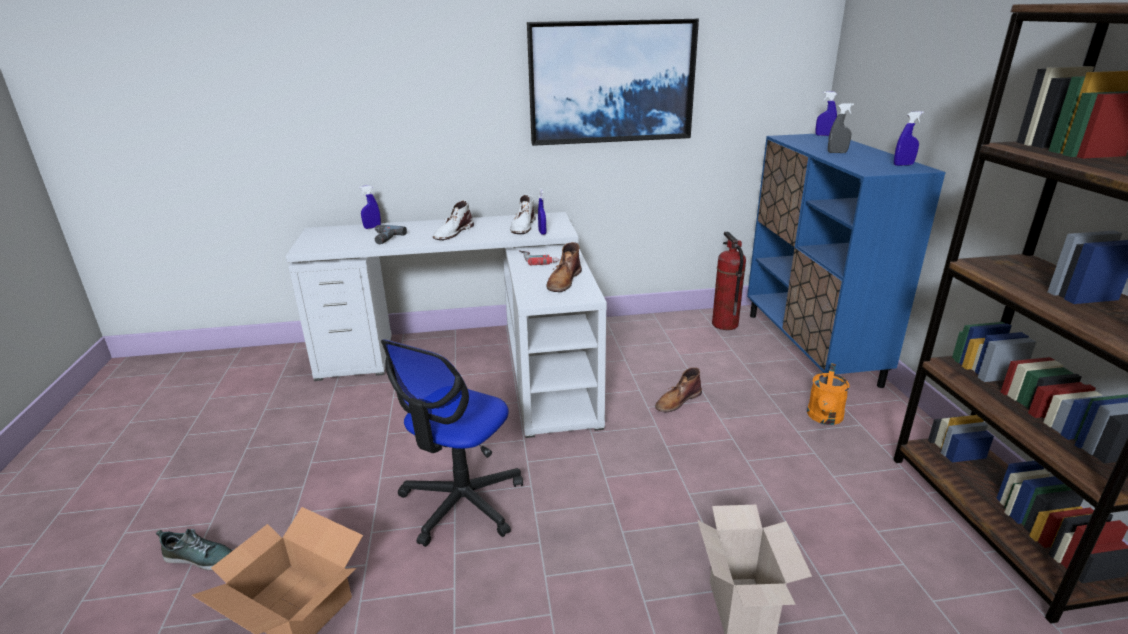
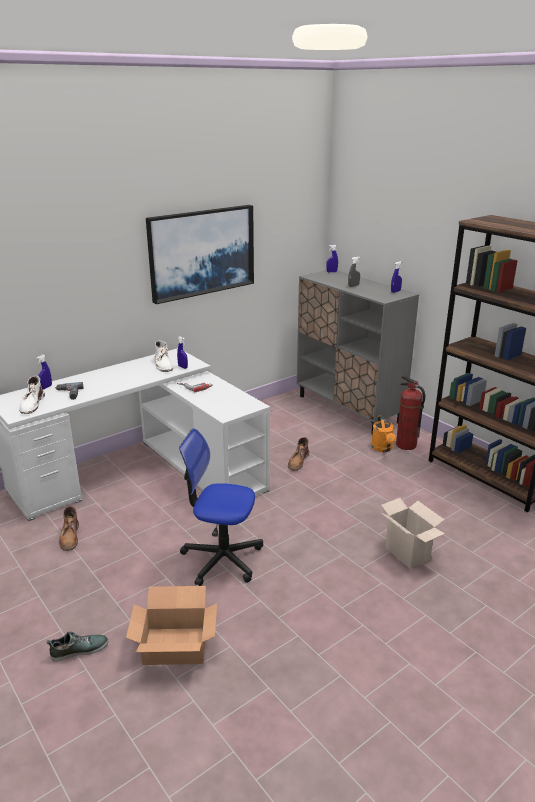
camera: 30 degrees left, 0 degrees up
office chair [381,339,523,547] -> office chair turned 105 degrees clockwise [179,428,263,586]
white boot [433,200,474,240] -> white boot moved to [19,376,45,414]
brown boot [546,242,582,292] -> brown boot moved to [59,506,79,551]
fire extinguisher [712,232,746,330] -> fire extinguisher moved to [396,375,425,450]
blue cabinet [747,134,946,388] -> grey cabinet [297,270,419,434]

